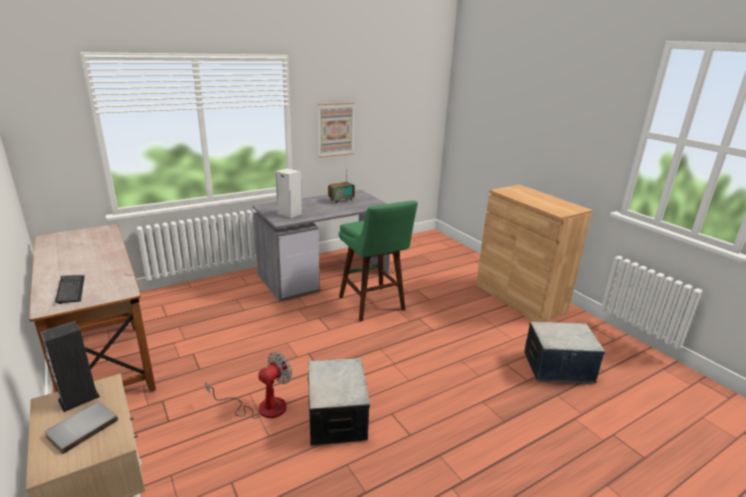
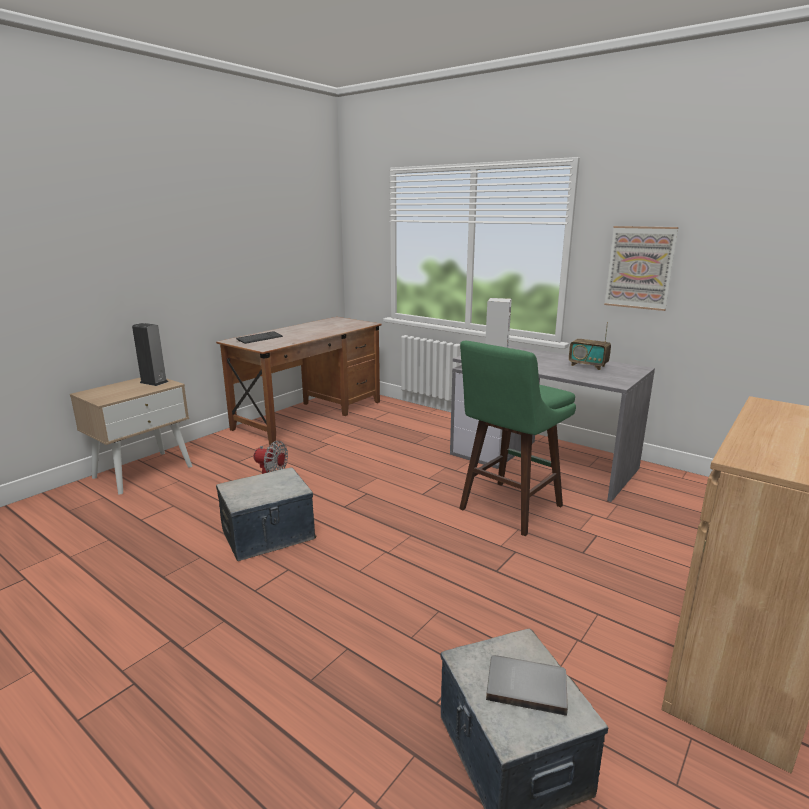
camera: 70 degrees right, 5 degrees down
grey book [44,402,118,454] -> grey book moved to [486,655,568,716]

